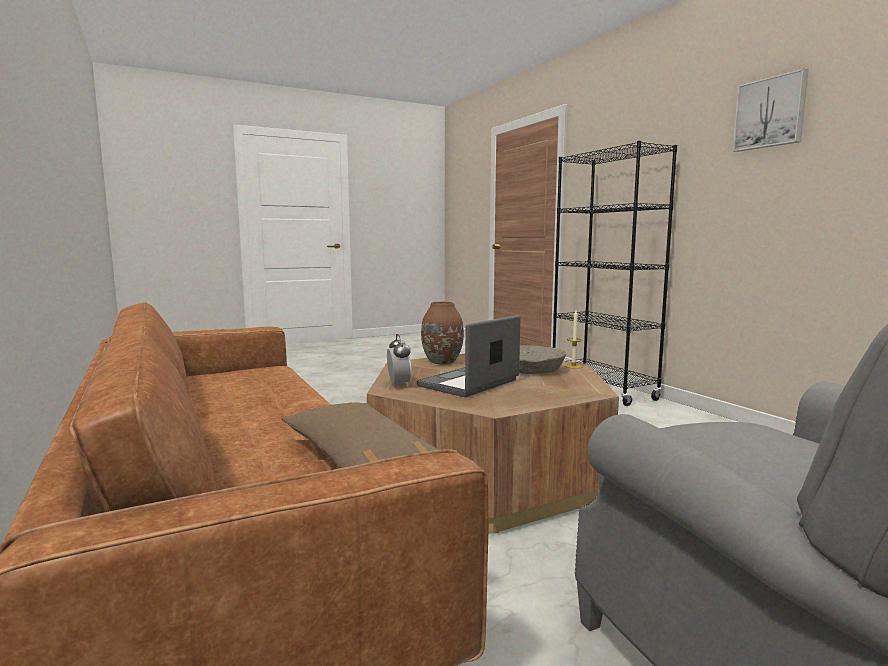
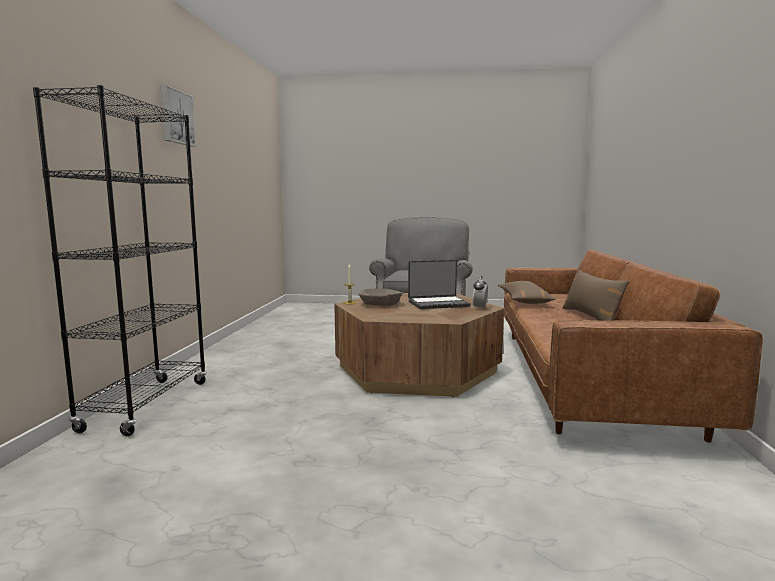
camera: 145 degrees left, 0 degrees up
brown vase [421,301,464,365] -> none
none -> brown pillow [562,269,630,321]

